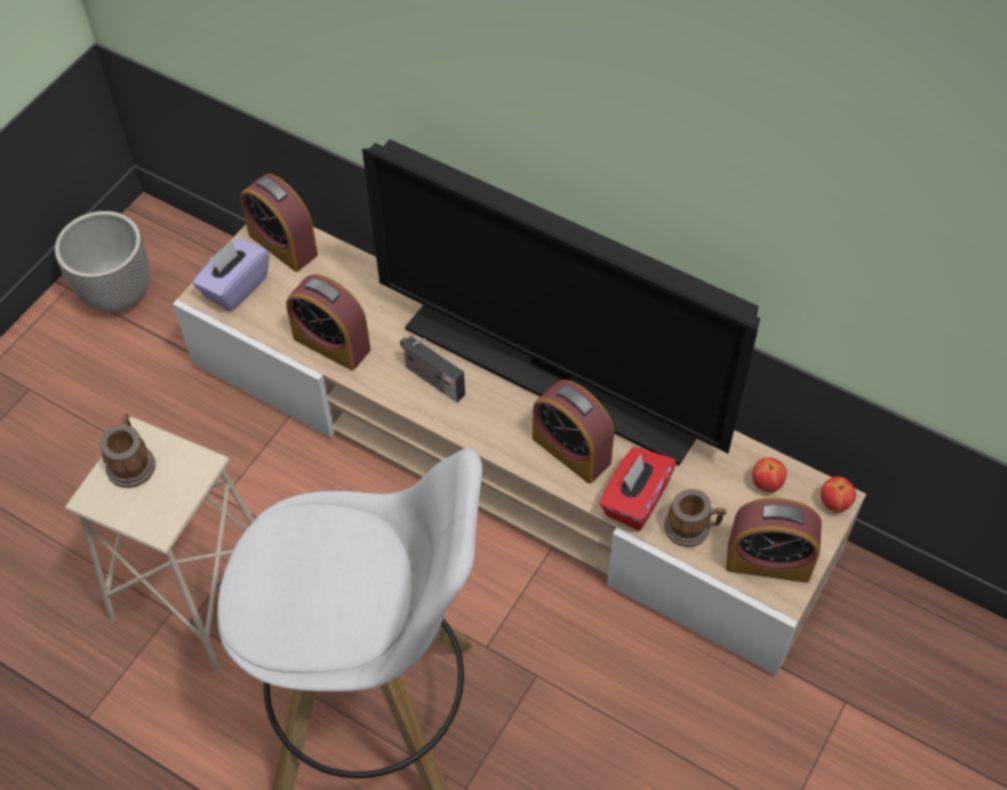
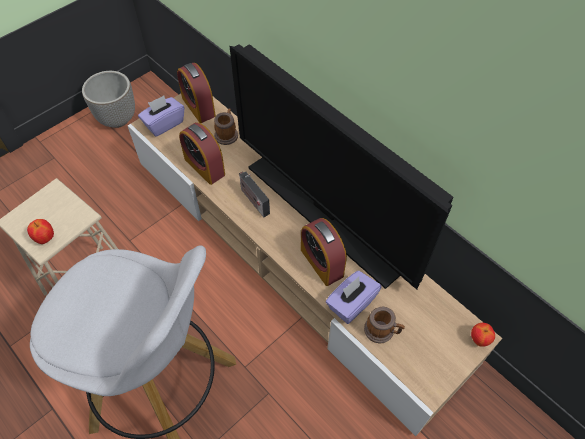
camera: 15 degrees right, 0 degrees up
mug [100,413,155,488] -> mug moved to [214,109,238,145]
red tissue box [599,447,676,530] -> purple tissue box [325,271,382,324]
alarm clock [726,498,822,583] -> none
apple [752,457,787,493] -> apple moved to [27,219,54,244]

